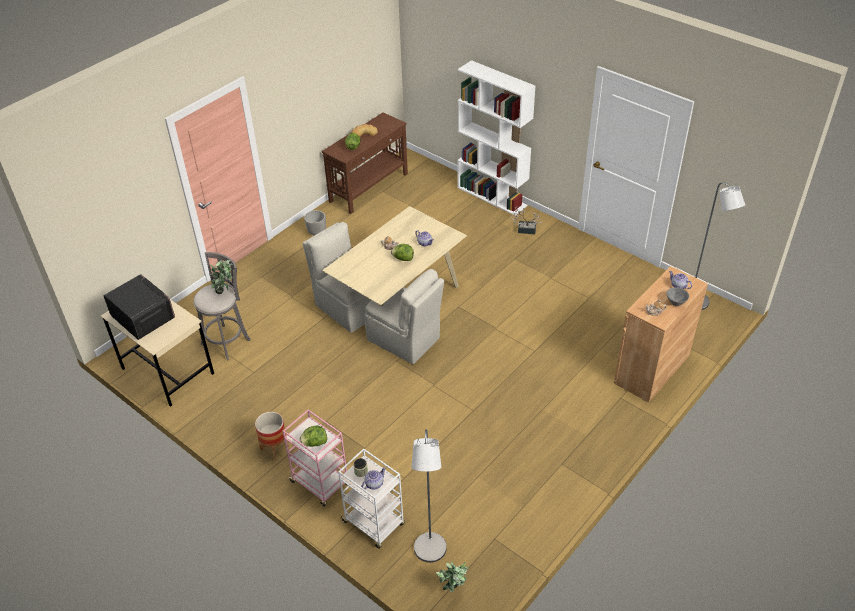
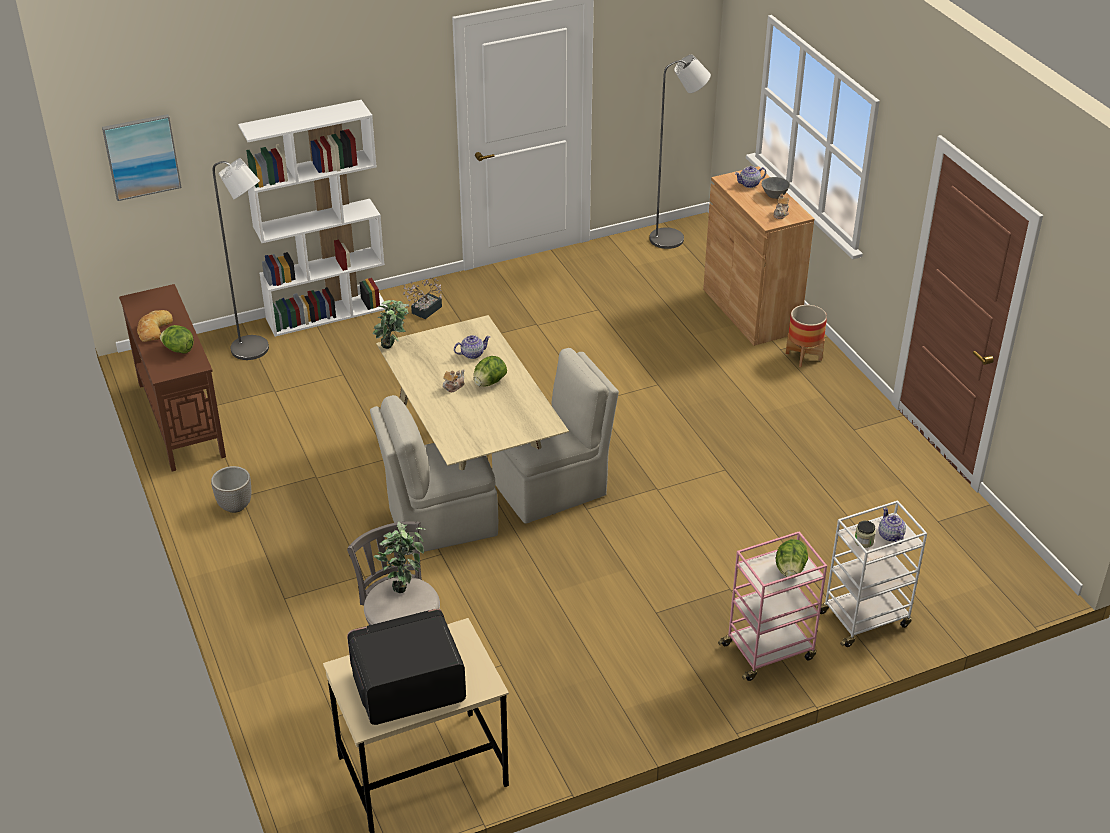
camera: 65 degrees left, 5 degrees down
planter [255,412,289,459] -> planter moved to [786,305,827,367]
grey floor lamp [412,429,447,563] -> grey floor lamp moved to [213,158,269,360]
potted plant [436,561,469,592] -> potted plant moved to [372,300,409,349]
none -> picture [102,114,182,201]

